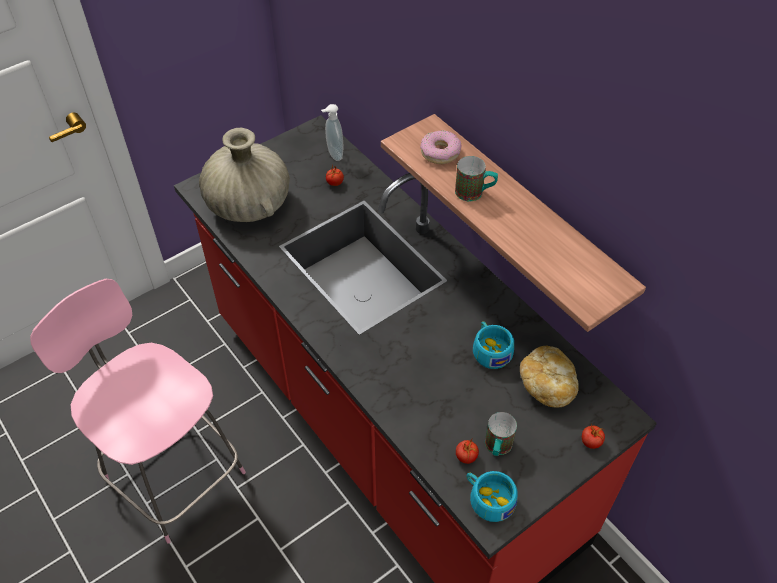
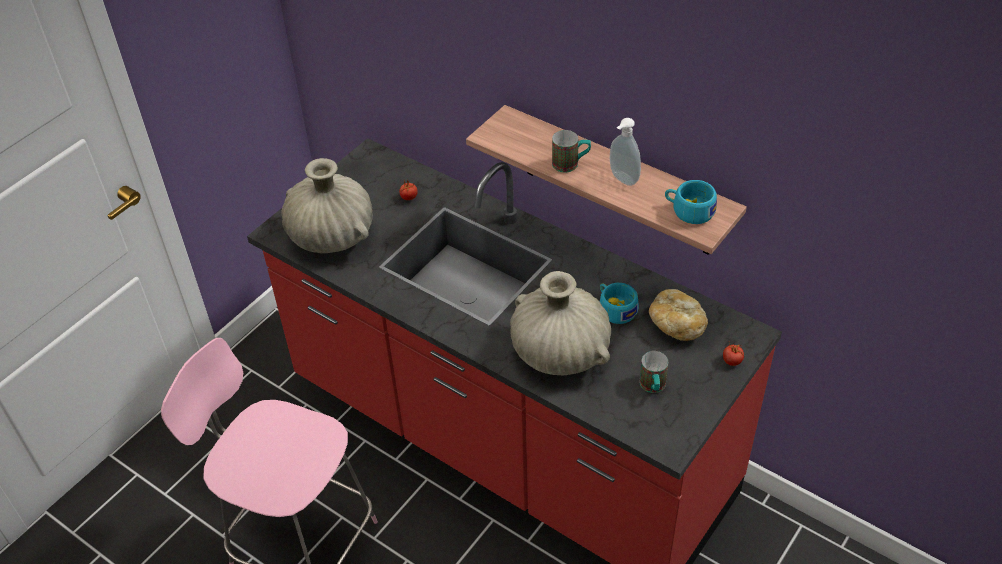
camera: 15 degrees left, 5 degrees down
soap dispenser [321,104,343,161] -> soap dispenser moved to [610,118,641,186]
donut [420,130,461,164] -> none
tomato [456,439,479,464] -> none
turquoise cup [466,471,517,522] -> turquoise cup moved to [665,180,717,224]
none -> beige vase [510,271,611,375]

